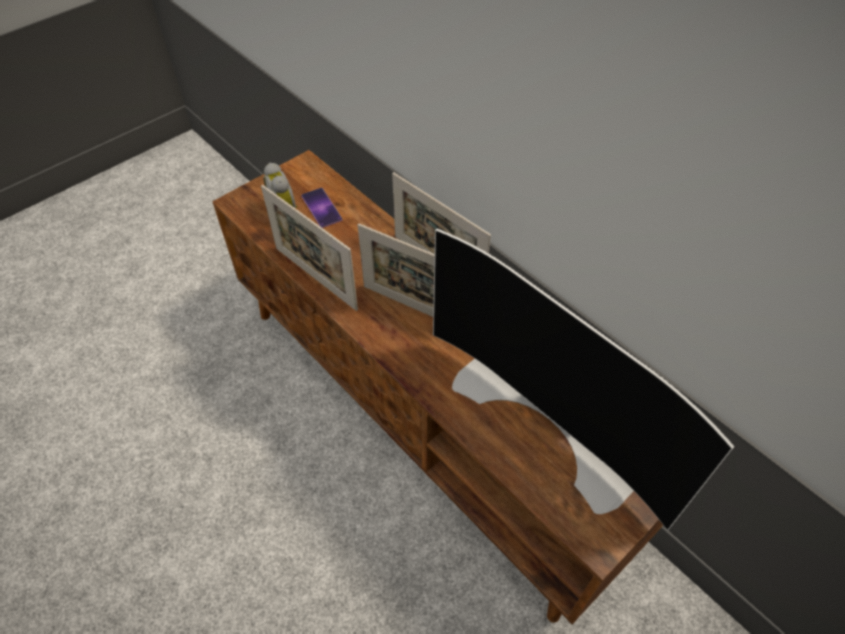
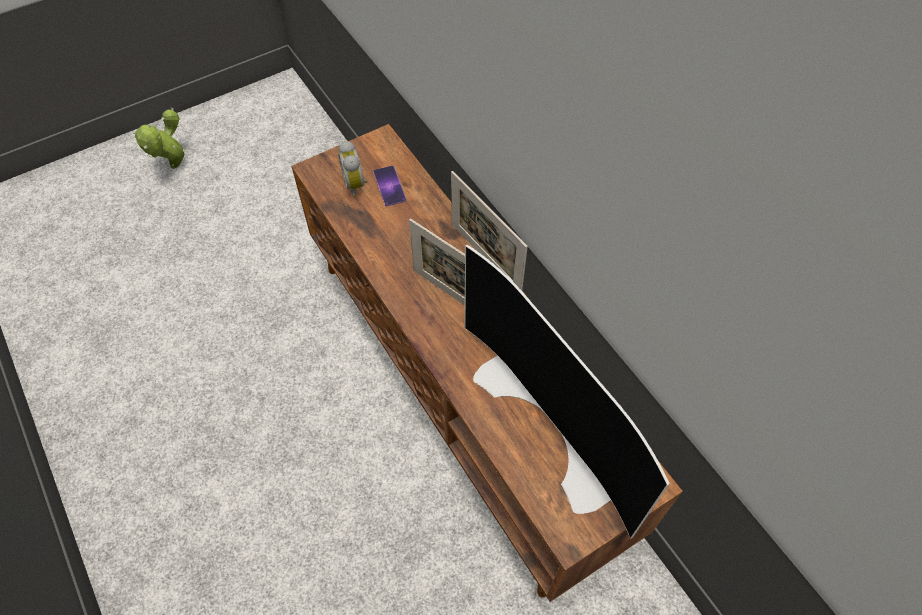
camera: 10 degrees right, 5 degrees up
picture frame [261,185,358,311] -> none
none -> potted plant [133,108,186,169]

